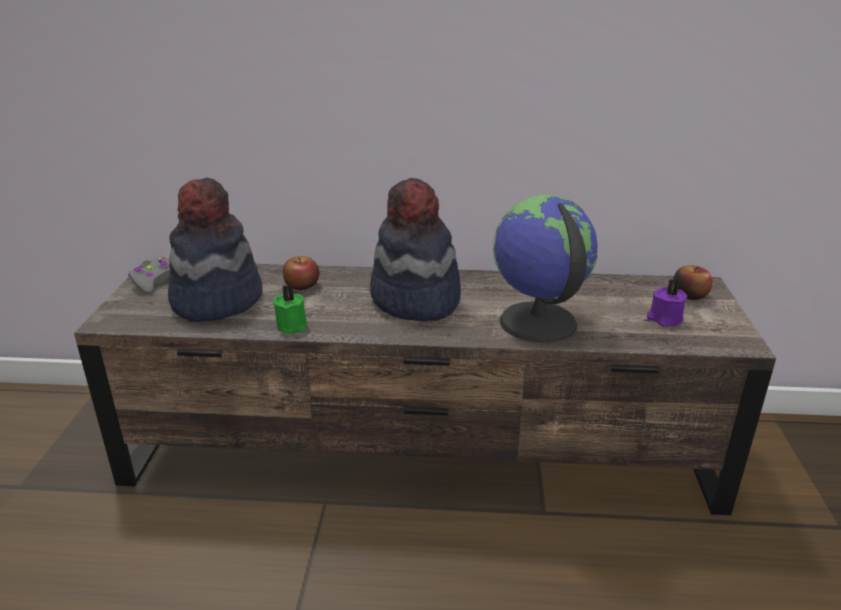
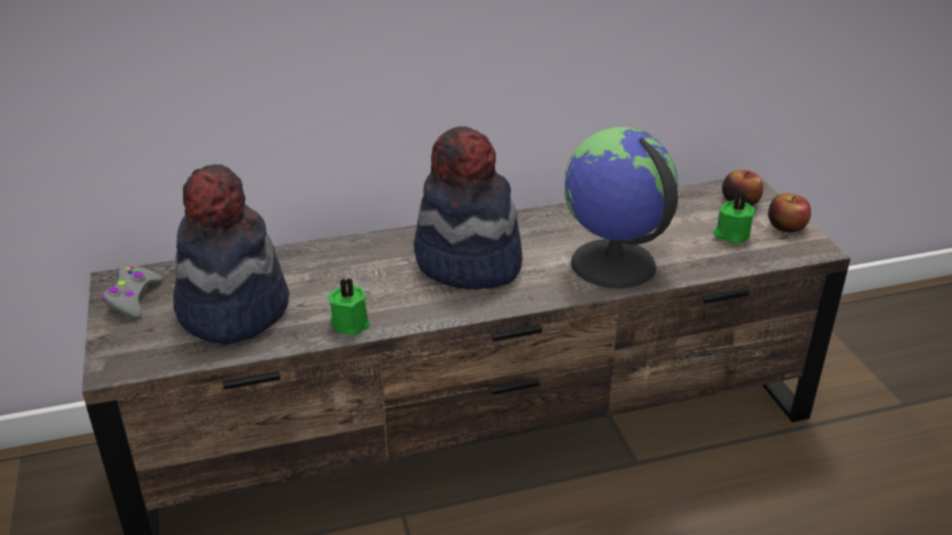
camera: 20 degrees left, 5 degrees up
apple [283,256,320,290] -> apple moved to [768,193,811,232]
purple candle [647,279,687,327] -> green candle [713,192,755,244]

